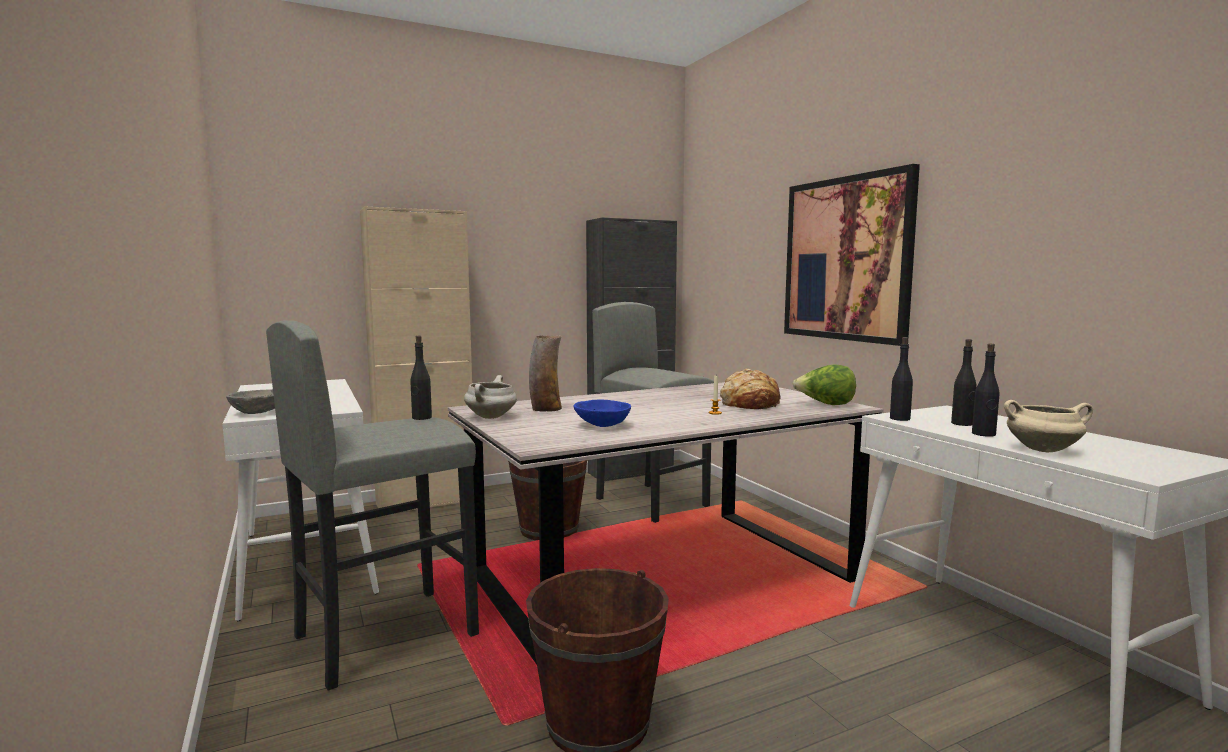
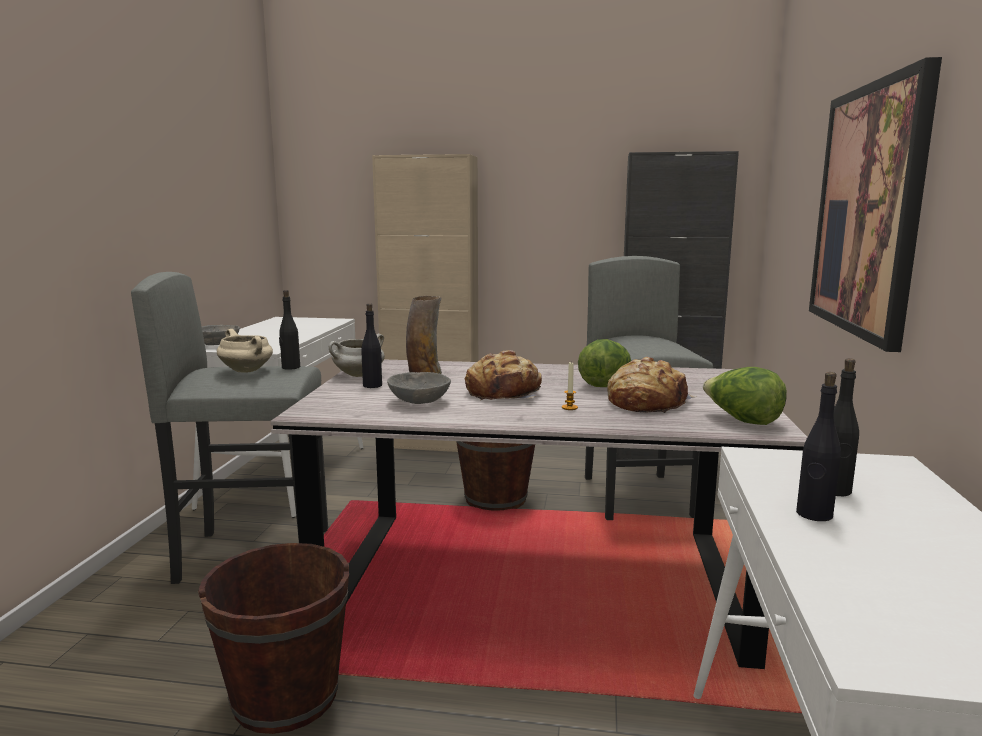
camera: 35 degrees right, 5 degrees up
blue bowl [573,400,631,427] -> grey bowl [387,372,451,404]
black bottle [890,337,913,421] -> black bottle moved to [361,303,382,388]
beige cooking pot [1004,400,1093,453] -> beige cooking pot moved to [217,329,273,373]
none -> bread [465,350,542,400]
none -> lettuce [578,339,631,387]

